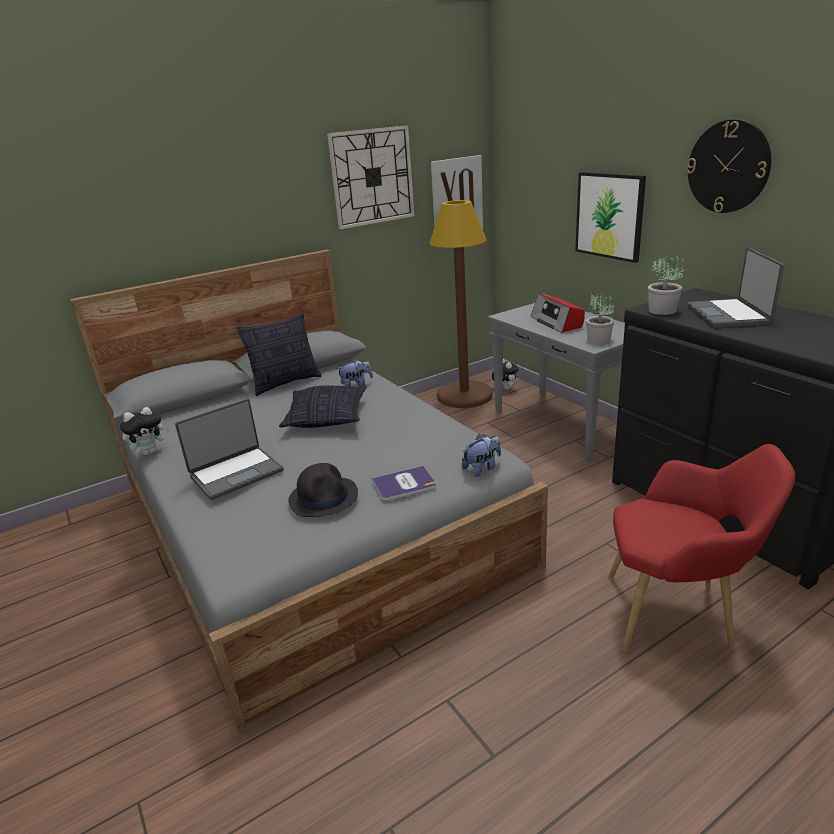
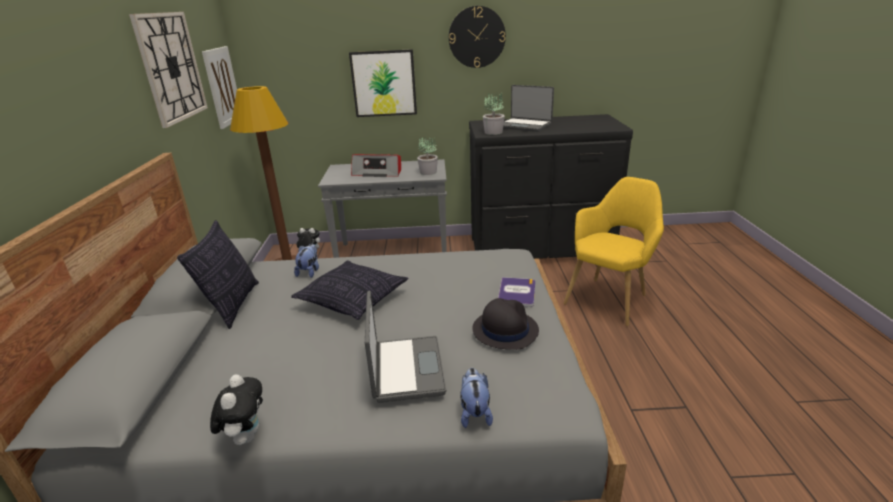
camera: 60 degrees left, 0 degrees up
plush toy [462,434,501,477] -> plush toy moved to [460,368,493,428]
red armchair [609,444,795,652] -> yellow armchair [563,177,664,326]

